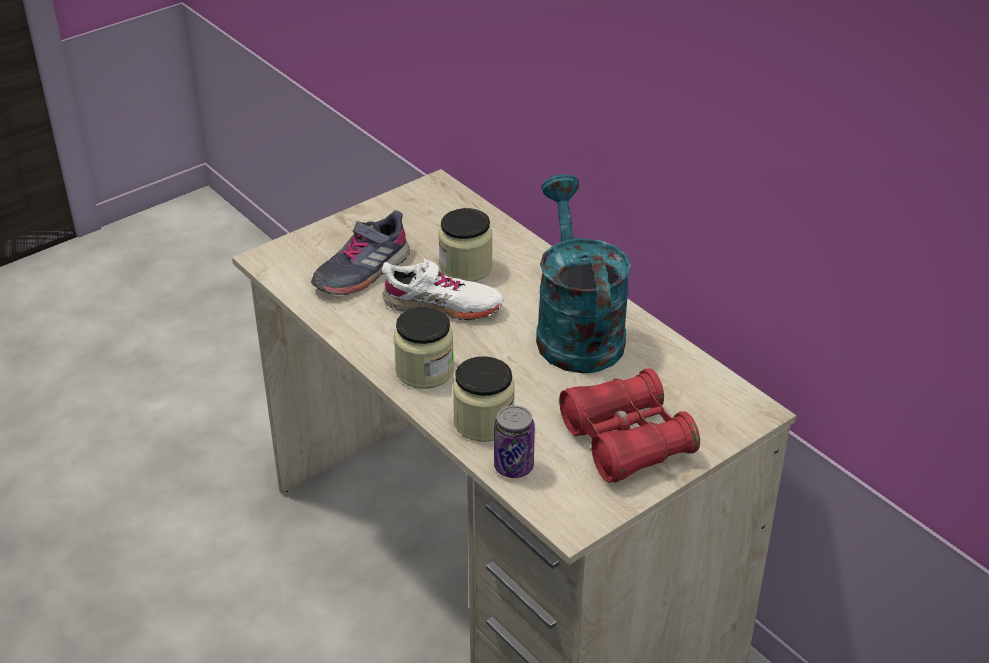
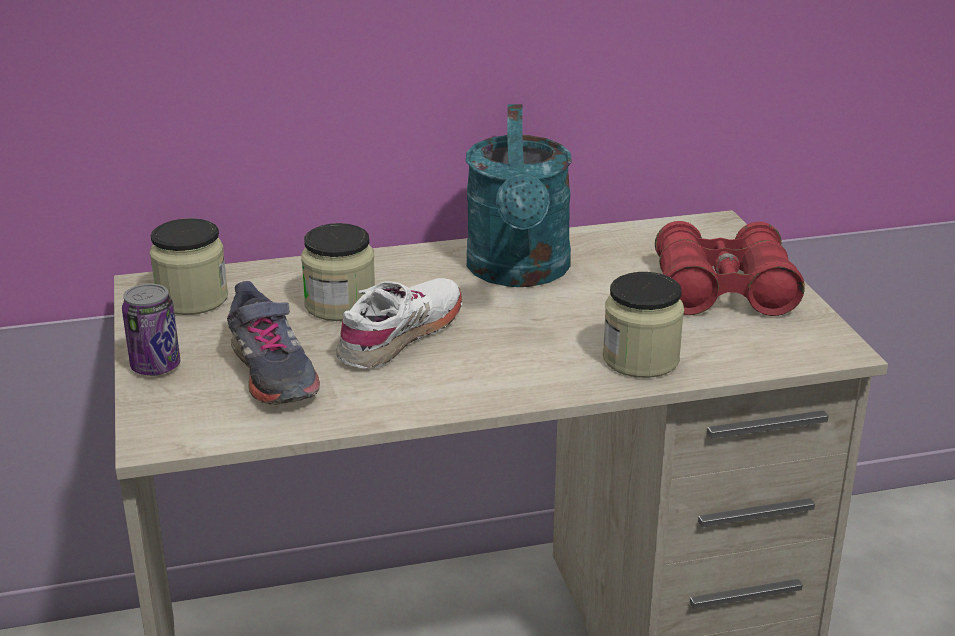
camera: 65 degrees left, 10 degrees down
jar [394,307,454,389] -> jar moved to [150,218,228,315]
can [494,405,535,478] -> can moved to [122,284,180,376]
turquoise watering can [536,174,631,373] -> turquoise watering can turned 105 degrees counterclockwise [466,104,572,287]

